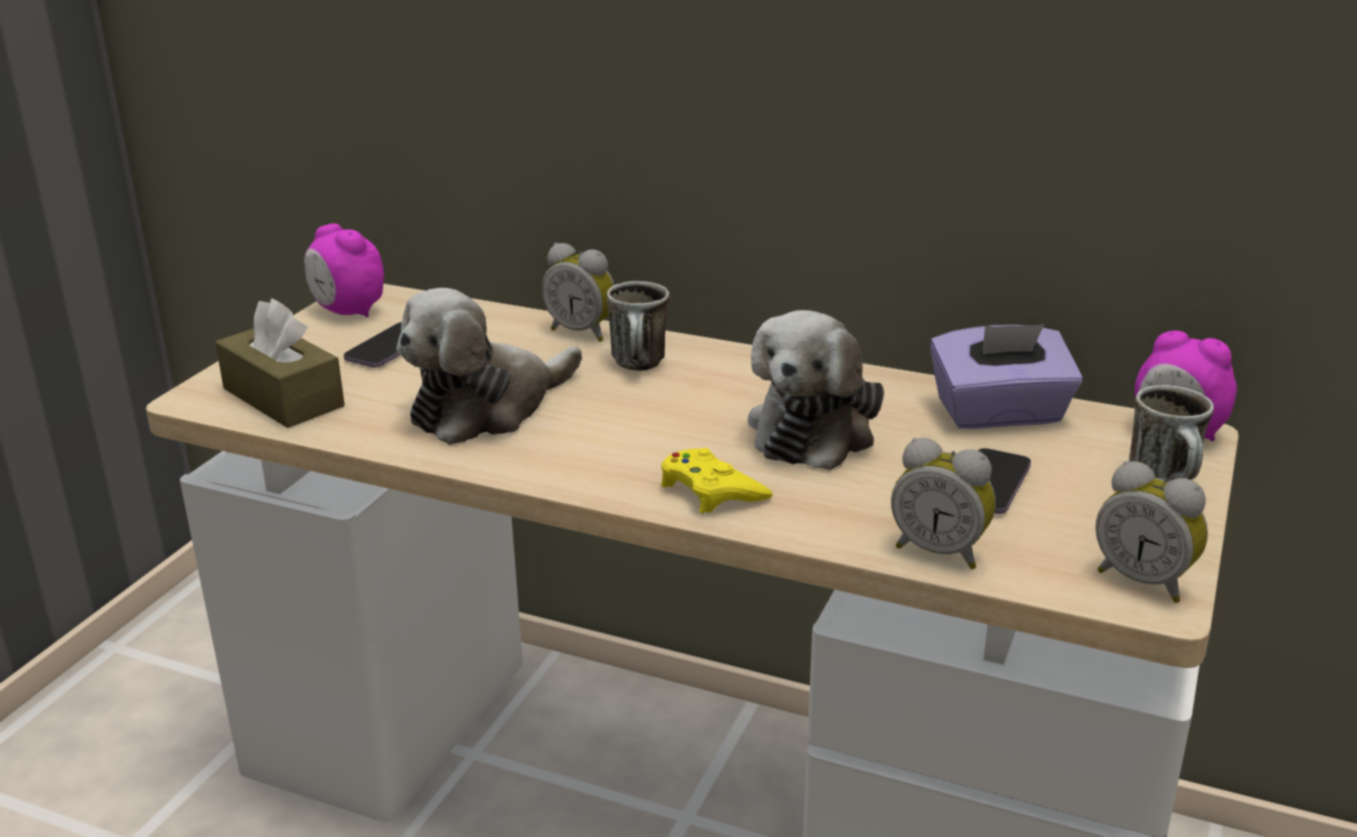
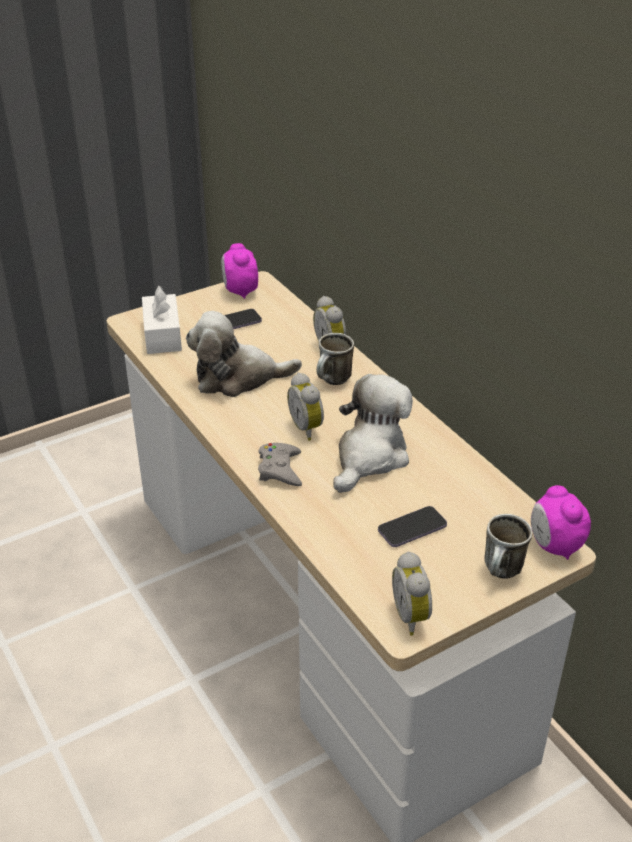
camera: 35 degrees right, 10 degrees up
brown tissue box [215,298,345,428] -> white tissue box [142,286,182,354]
yellow game controller [661,448,772,513] -> grey game controller [258,443,302,486]
plush toy [748,310,884,470] -> plush toy turned 150 degrees clockwise [333,374,413,493]
alarm clock [891,438,996,569] -> alarm clock moved to [287,372,324,441]
purple tissue box [930,324,1083,429] -> none

